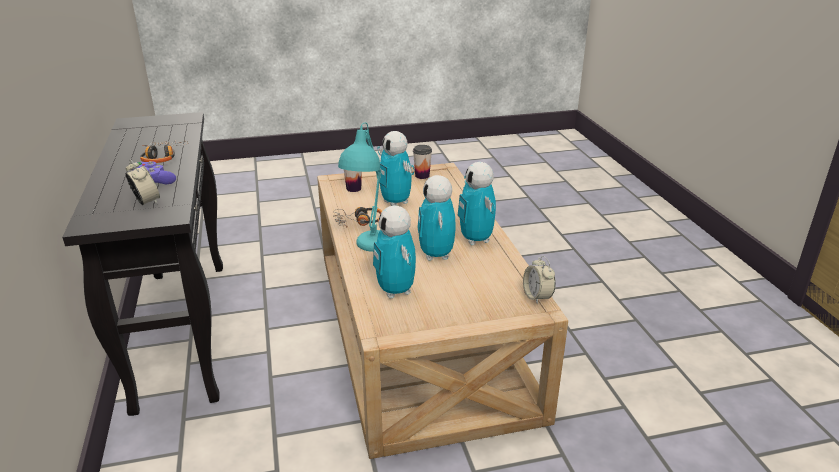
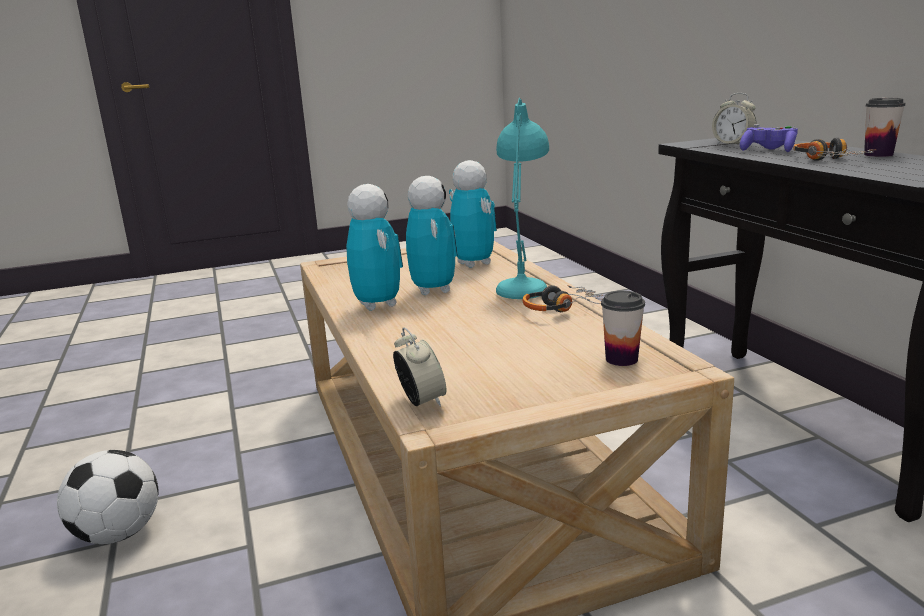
camera: 175 degrees right, 10 degrees down
toy robot [377,131,415,206] -> none
cup [413,145,432,179] -> cup moved to [864,98,906,157]
alarm clock [523,256,556,305] -> alarm clock moved to [393,327,446,407]
none -> football [57,450,159,544]

